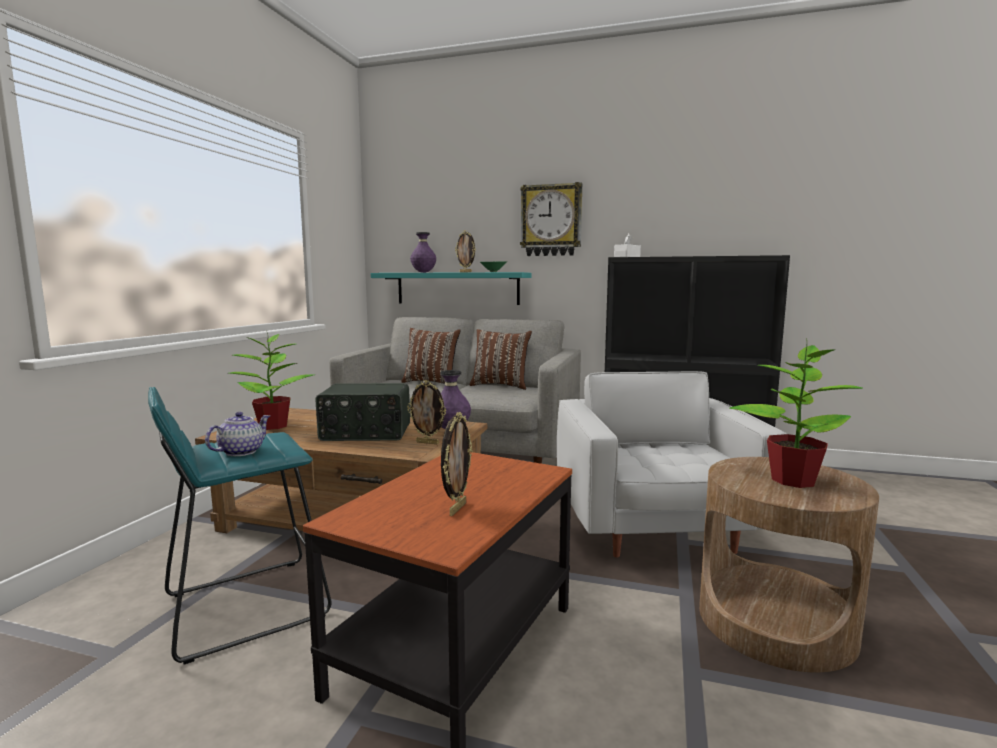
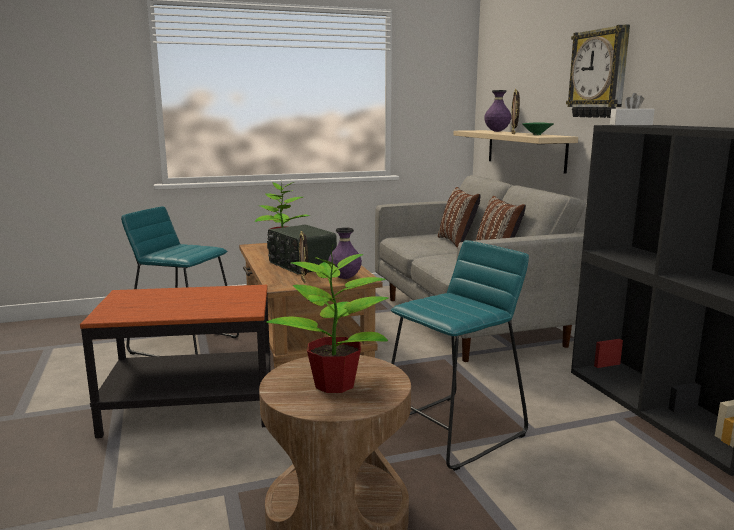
camera: 55 degrees right, 5 degrees up
teapot [205,412,270,456] -> none
turquoise shelf [371,272,532,305] -> beige shelf [453,130,578,174]
picture frame [441,412,473,516] -> none
white armchair [557,371,787,558] -> turquoise stool [391,240,529,471]

